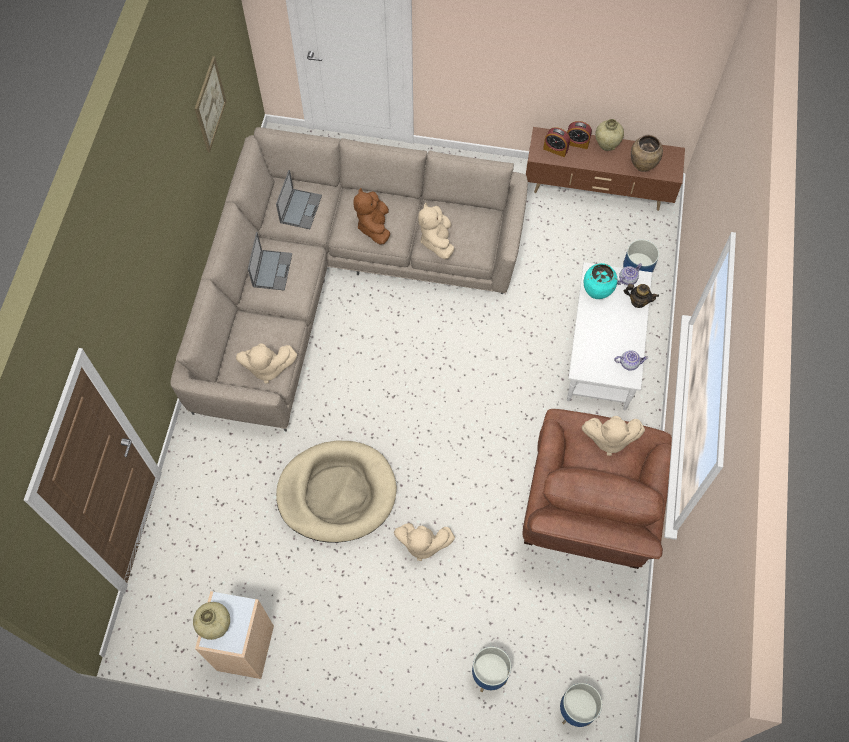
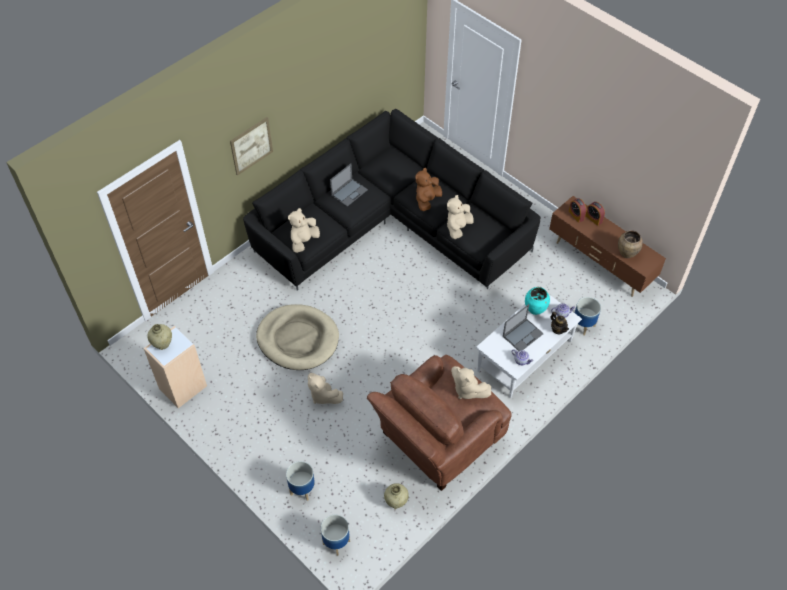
camera: 35 degrees right, 10 degrees down
beige sofa [170,127,528,432] -> black sofa [243,109,541,291]
picture [195,56,227,153] -> picture moved to [230,117,273,176]
beige plush toy [236,343,297,384] -> beige plush toy turned 90 degrees clockwise [288,208,320,253]
laptop [276,170,322,229] -> laptop moved to [503,304,544,351]
beige vase [595,119,624,151] -> beige vase moved to [384,483,409,509]

